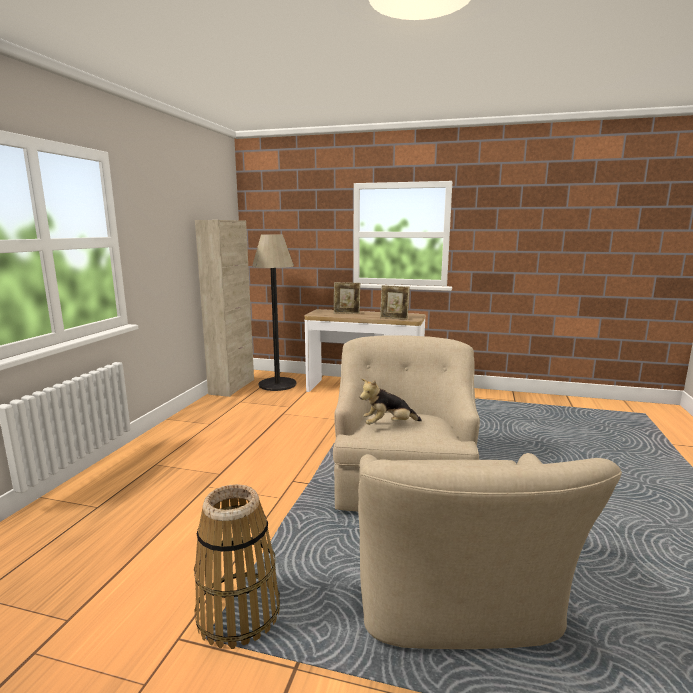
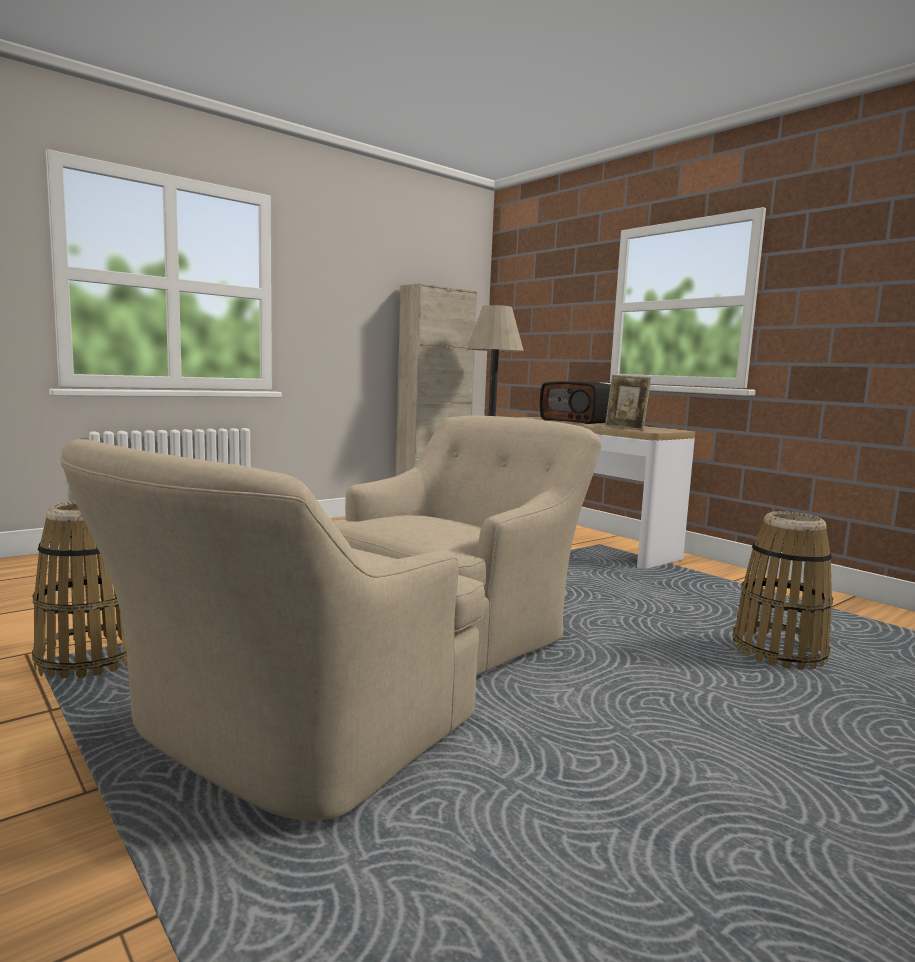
camera: 35 degrees right, 5 degrees down
picture frame [334,282,360,314] -> radio [540,381,611,424]
plush toy [360,379,422,425] -> none
none -> basket [733,511,833,670]

